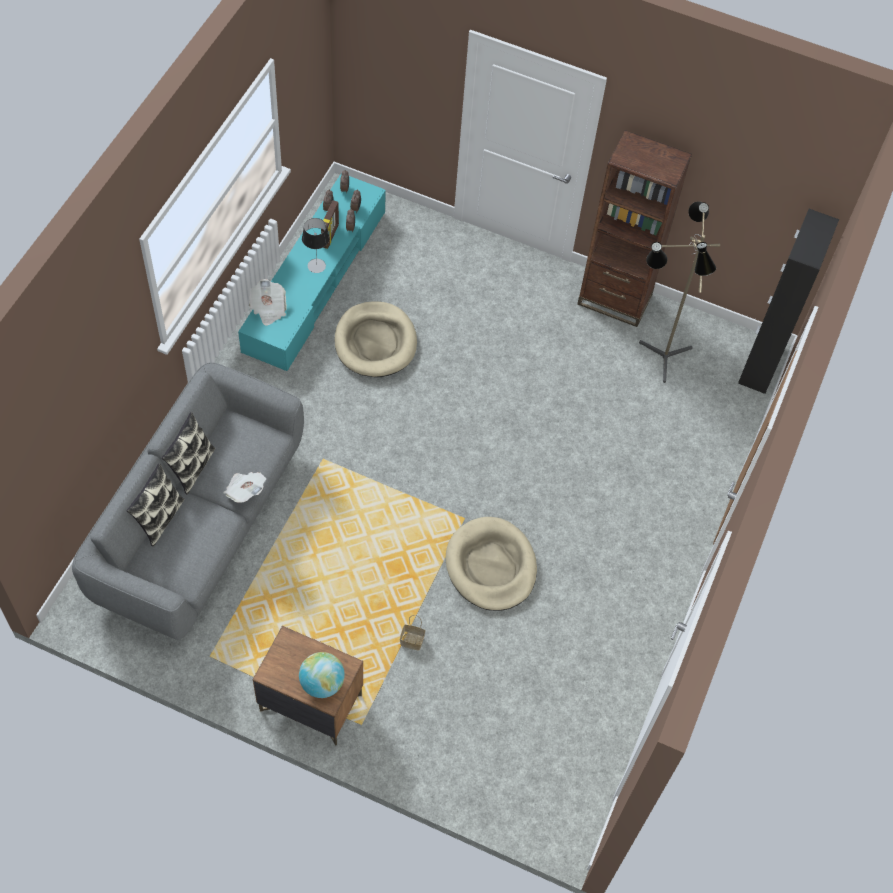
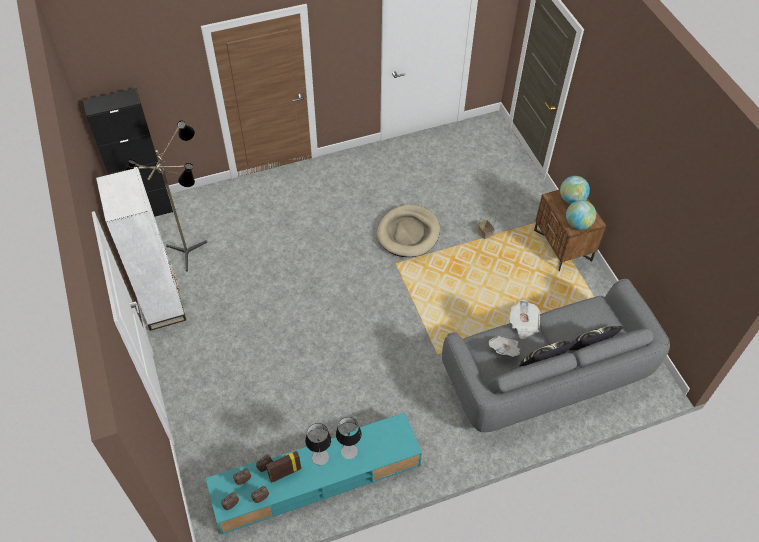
camera: 130 degrees left, 5 degrees down
newspaper [249,279,287,326] -> newspaper moved to [488,336,520,357]
beige dog bed [335,301,417,377] -> none
brown bookcase [577,130,692,327] -> white bookcase [96,168,186,331]
none -> table lamp [336,417,362,459]
none -> globe [566,200,596,230]

